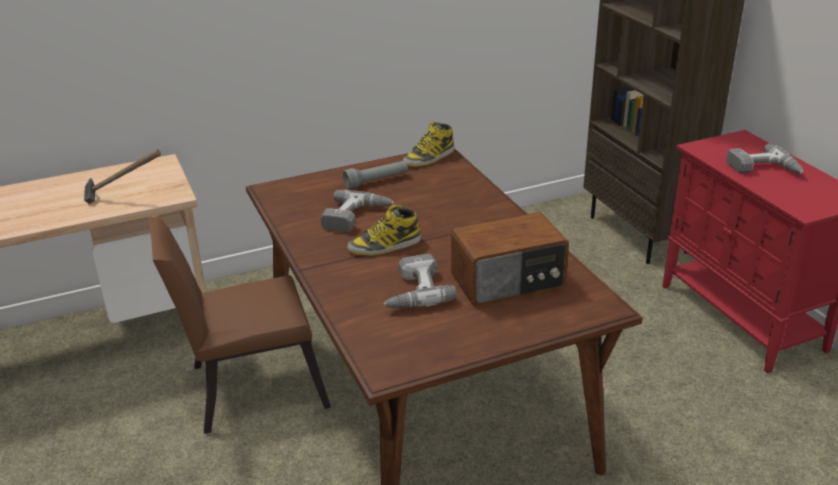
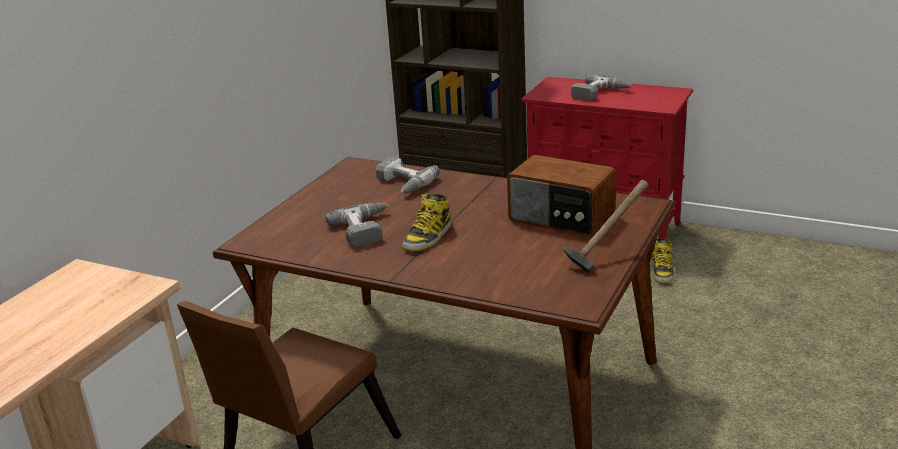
camera: 40 degrees left, 5 degrees down
hammer [84,149,161,204] -> hammer moved to [562,180,649,273]
grey flashlight [343,161,408,189] -> none
power drill [383,254,457,308] -> power drill moved to [376,157,440,193]
boot [403,122,455,167] -> boot moved to [652,238,674,284]
radio [451,212,569,306] -> radio turned 90 degrees clockwise [507,155,616,237]

